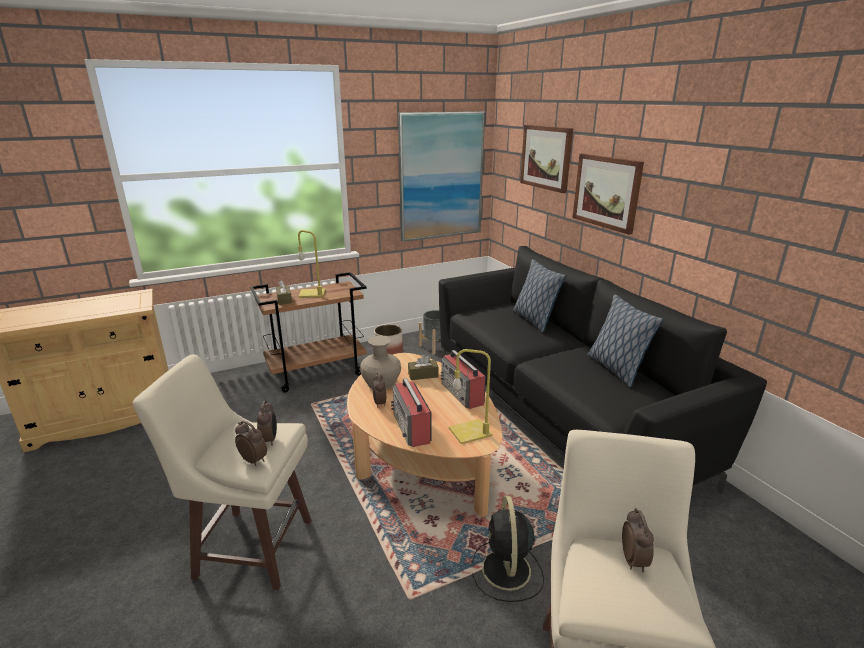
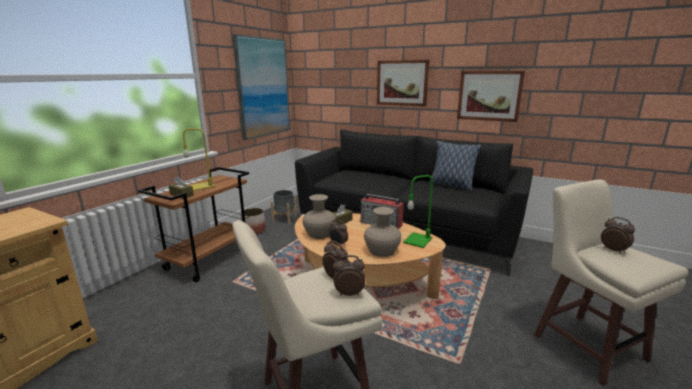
camera: 35 degrees left, 5 degrees down
radio [391,378,432,447] -> beige vase [364,207,401,257]
yellow table lamp [449,349,493,444] -> green table lamp [403,175,433,248]
black fan [472,496,544,602] -> none
pillow [513,259,566,332] -> none
picture [520,125,573,193] -> picture moved to [457,71,525,122]

